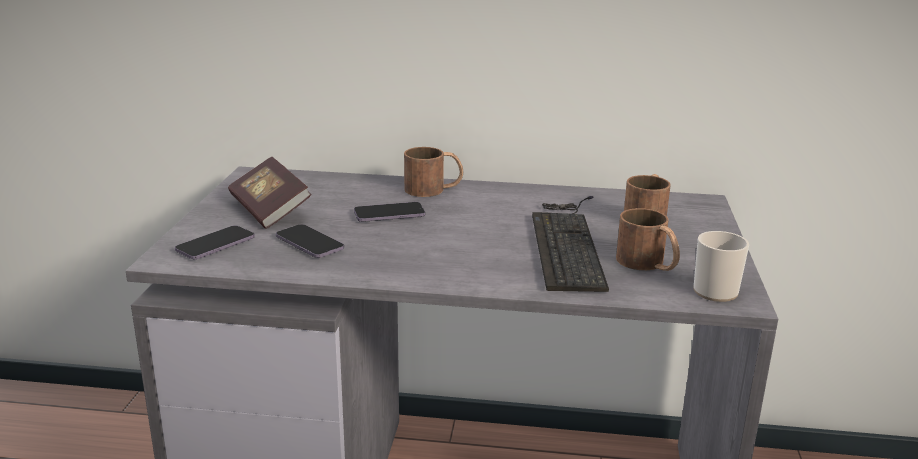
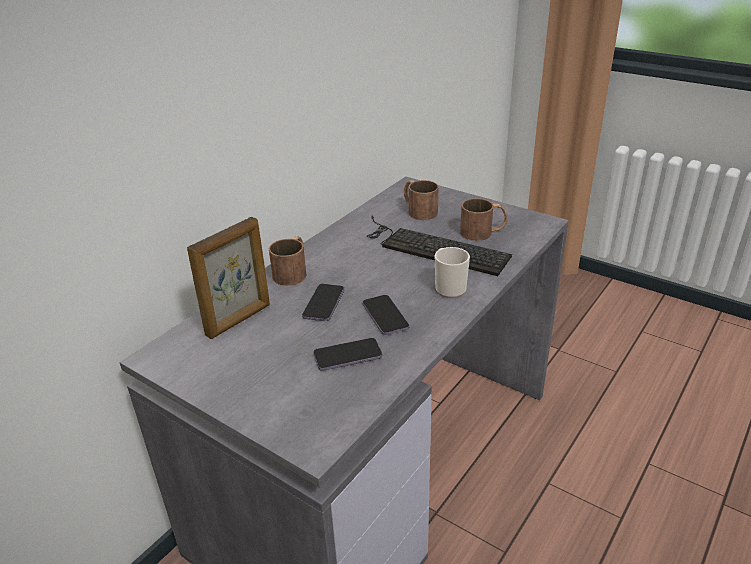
camera: 60 degrees left, 10 degrees up
phone [175,225,255,259] -> phone moved to [363,295,409,335]
book [228,157,312,229] -> none
mug [694,231,749,302] -> mug moved to [435,247,470,298]
none -> picture frame [187,217,270,339]

